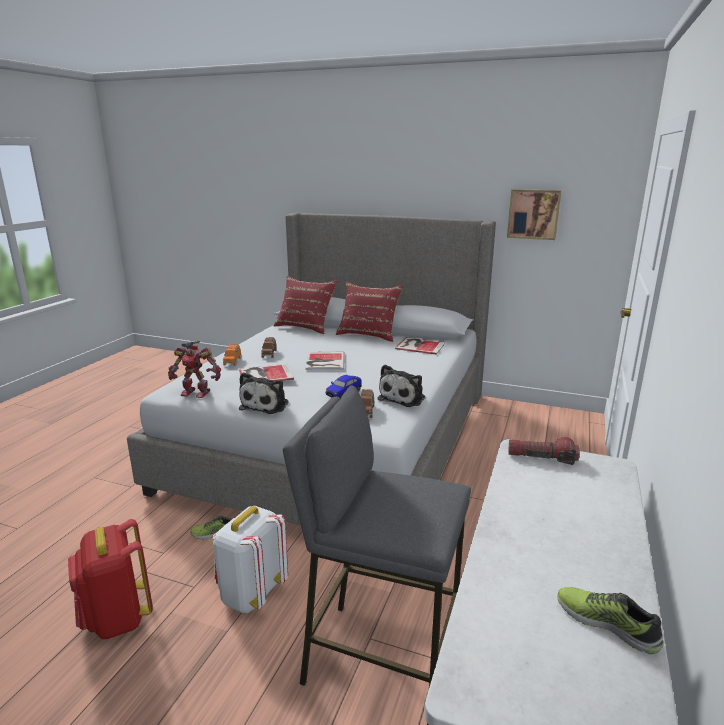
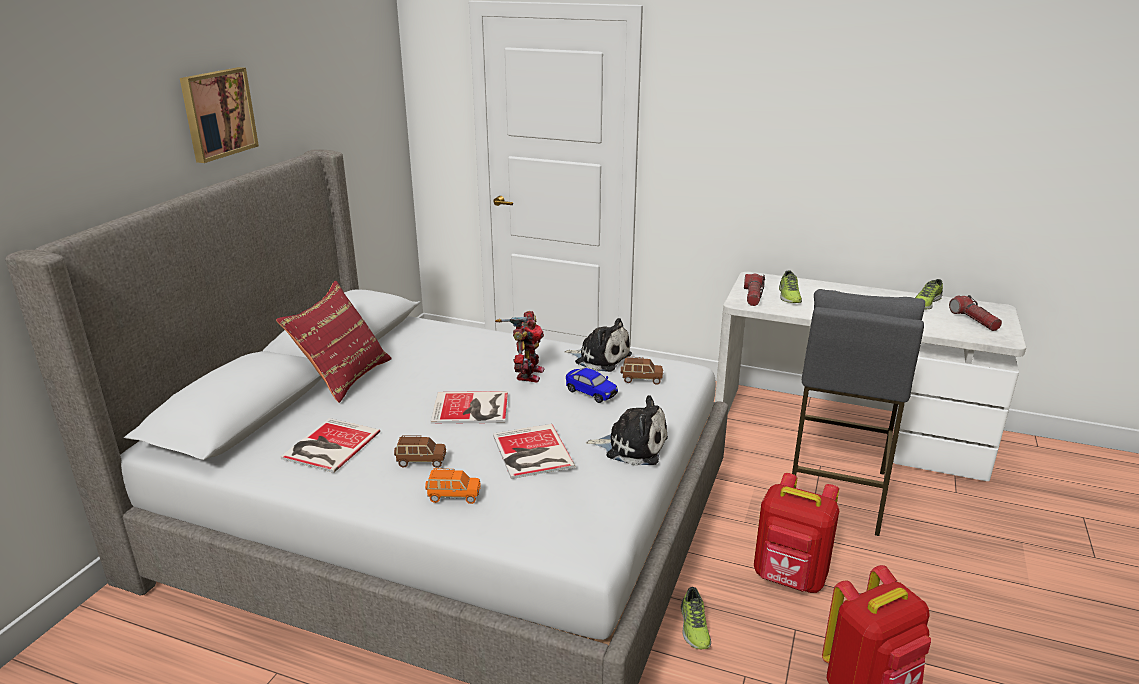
camera: 90 degrees left, 5 degrees up
toy robot [168,341,221,398] -> toy robot moved to [495,311,545,383]
white backpack [212,506,288,613] -> red backpack [754,473,839,593]
red pillow [274,276,338,334] -> none
book [395,338,445,355] -> book moved to [280,418,380,473]
picture [507,189,562,240] -> picture moved to [180,67,259,163]
none -> shoe [779,270,802,303]
none -> flashlight [949,295,1002,331]

